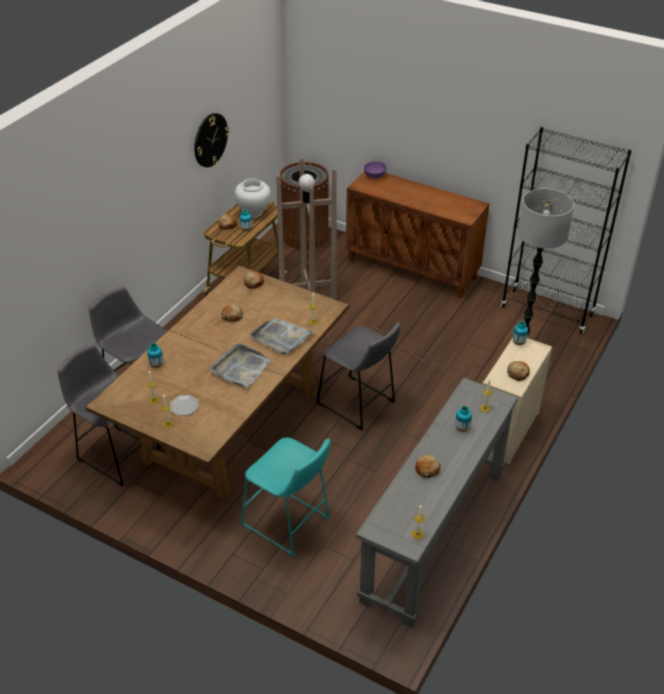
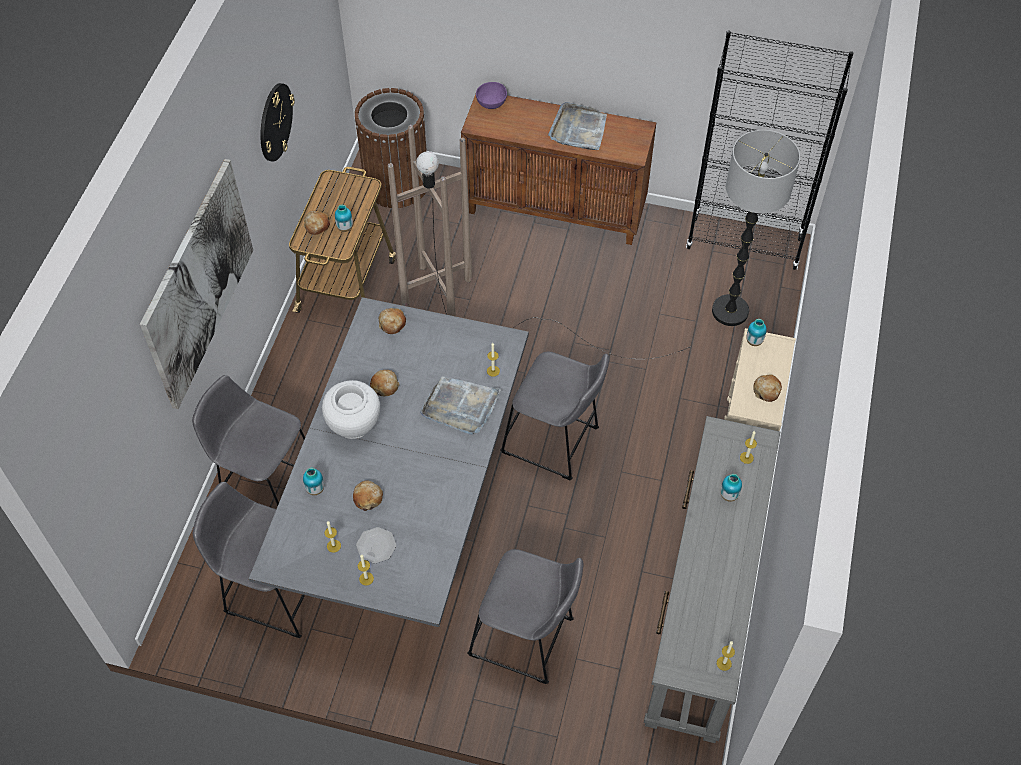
camera: 15 degrees left, 15 degrees up
brown dining table [86,265,349,501] -> grey dining table [249,297,529,627]
grey tray [210,344,271,387] -> grey tray moved to [548,102,607,150]
white vase [235,179,271,218] -> white vase moved to [322,380,380,439]
turquoise stool [240,437,331,557] -> grey stool [467,549,583,684]
bread [415,454,441,478] -> bread moved to [353,480,383,511]
none -> picture [140,159,253,409]

